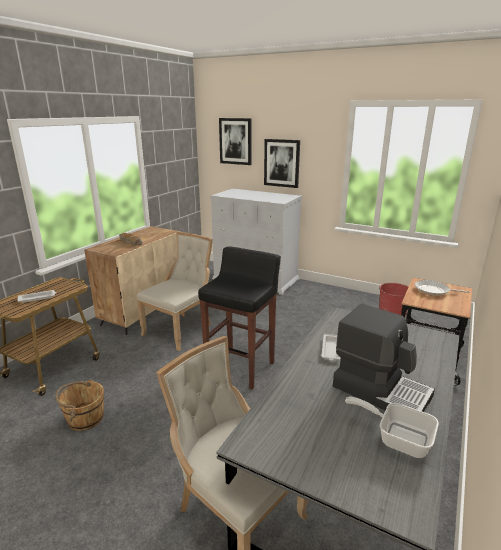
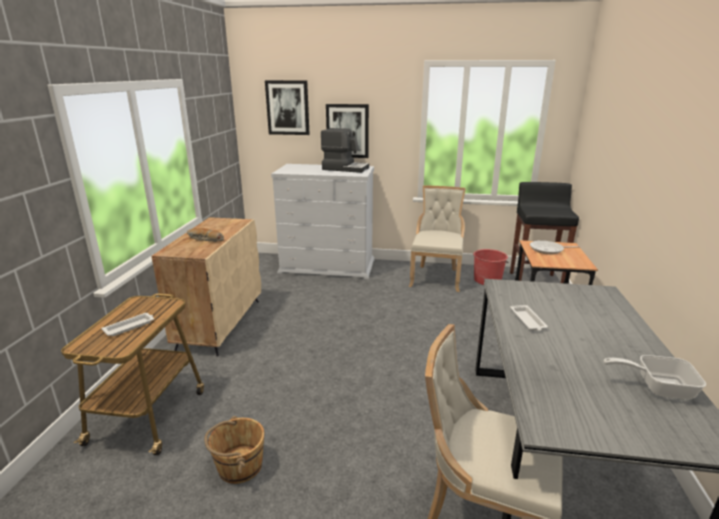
camera: 20 degrees left, 0 degrees up
beige chair [137,232,213,351] -> beige chair moved to [409,186,466,292]
black stool [198,246,281,390] -> black stool moved to [510,182,579,283]
coffee machine [333,304,435,412] -> coffee machine moved to [321,128,369,173]

